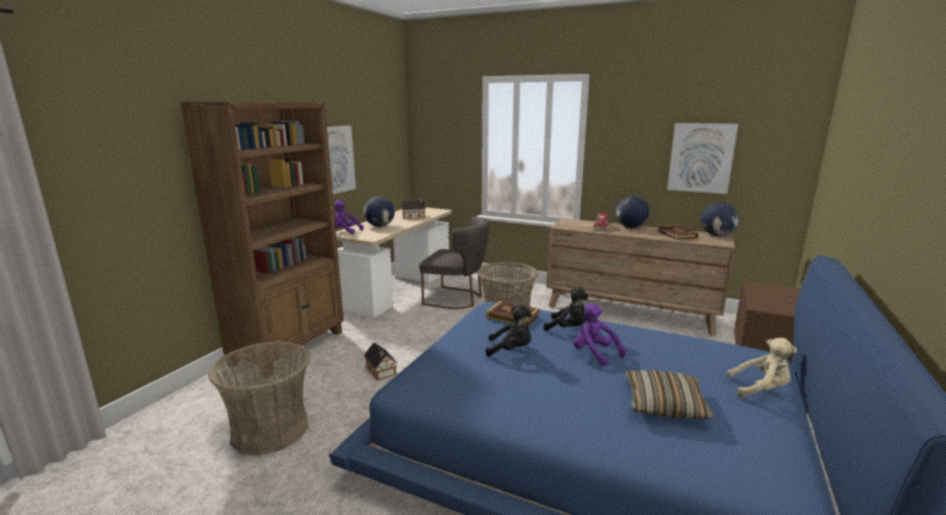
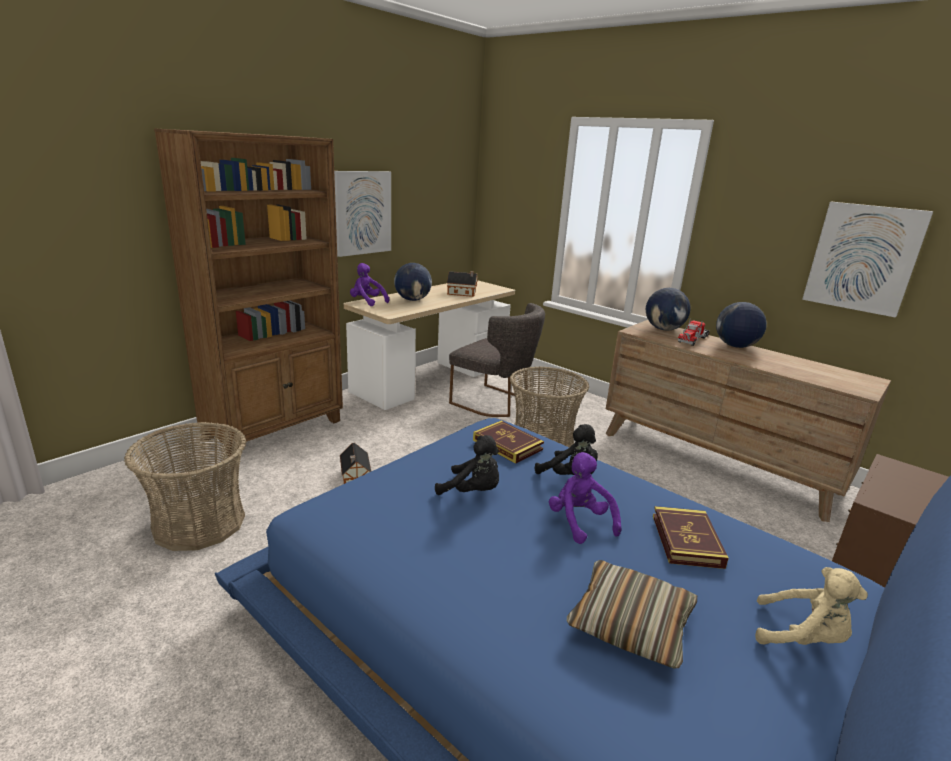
camera: 15 degrees right, 5 degrees up
book [657,225,699,240] -> book moved to [653,506,729,569]
globe [701,202,739,236] -> globe moved to [646,288,691,330]

